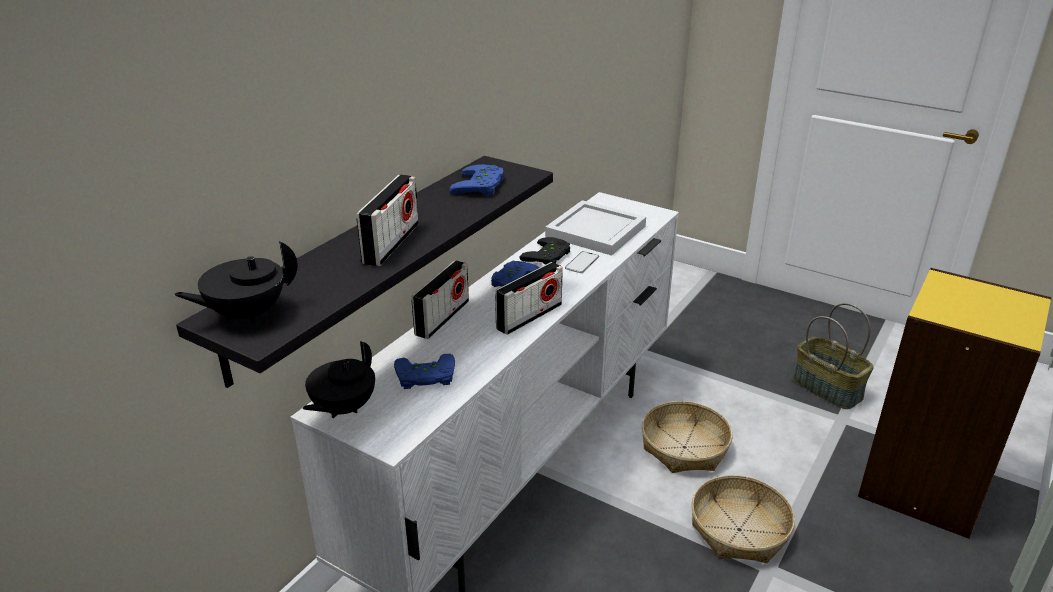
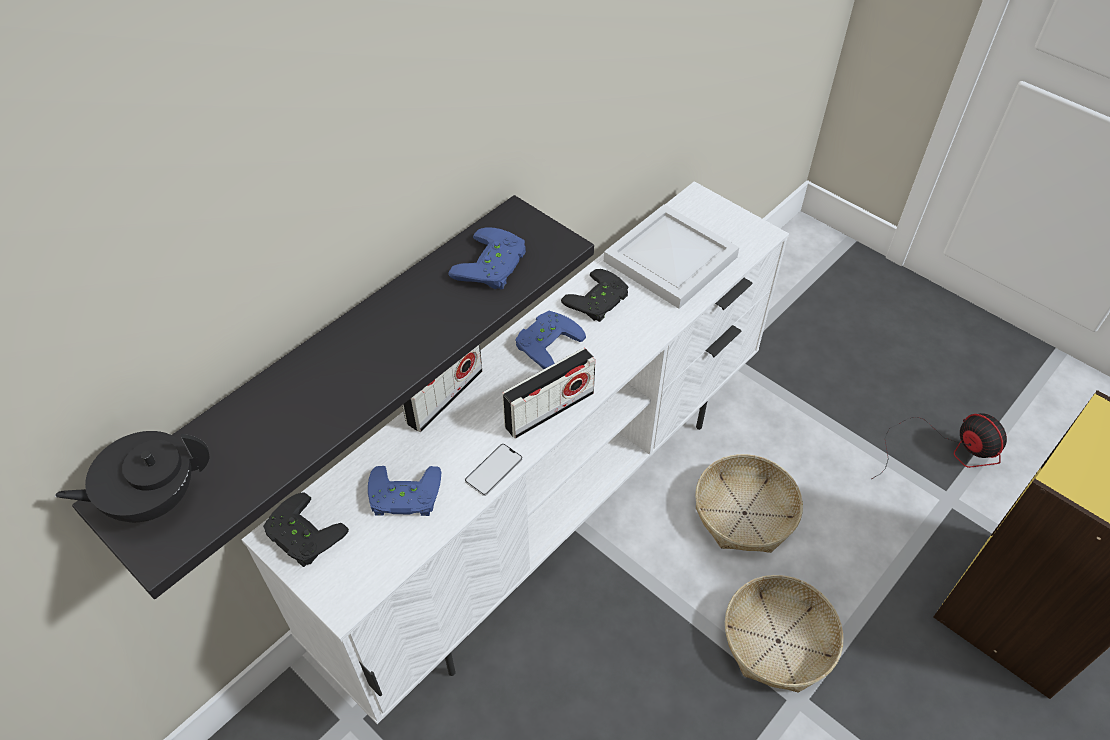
camera: 10 degrees right, 20 degrees up
black teapot [303,341,375,418] -> black game controller [263,492,349,567]
radio [356,174,419,266] -> none
phone [565,251,599,273] -> phone moved to [465,444,523,496]
basket [793,303,874,409] -> fan [872,413,1007,479]

